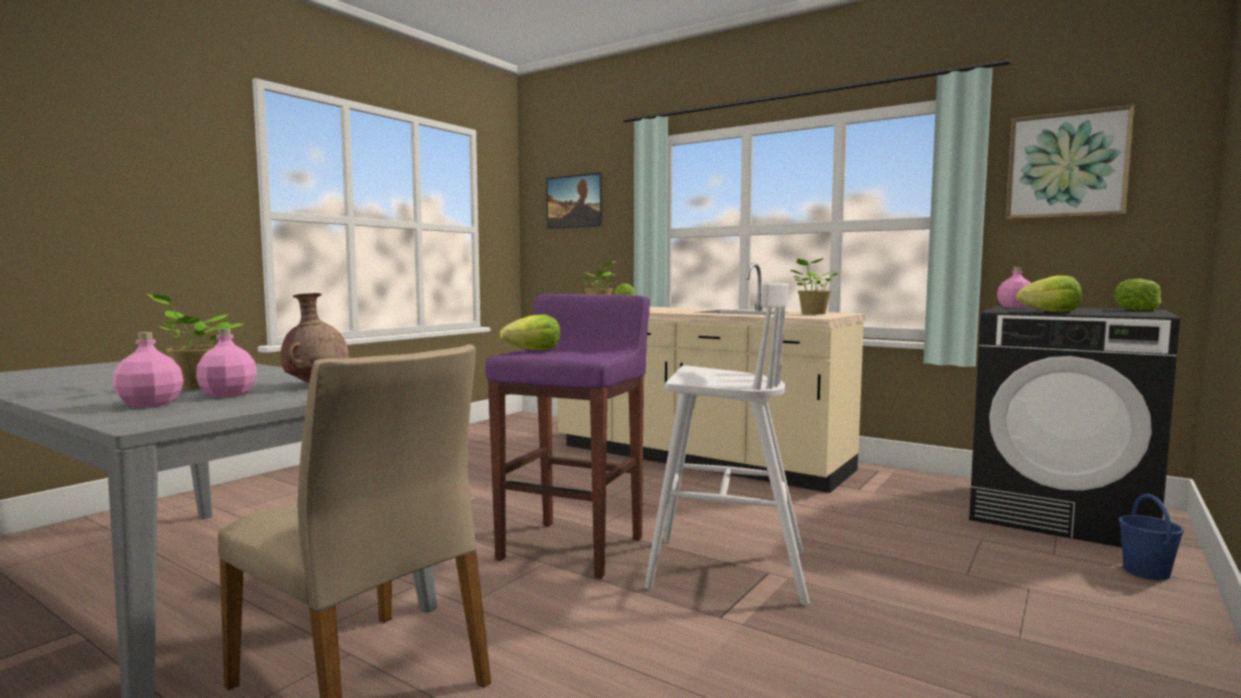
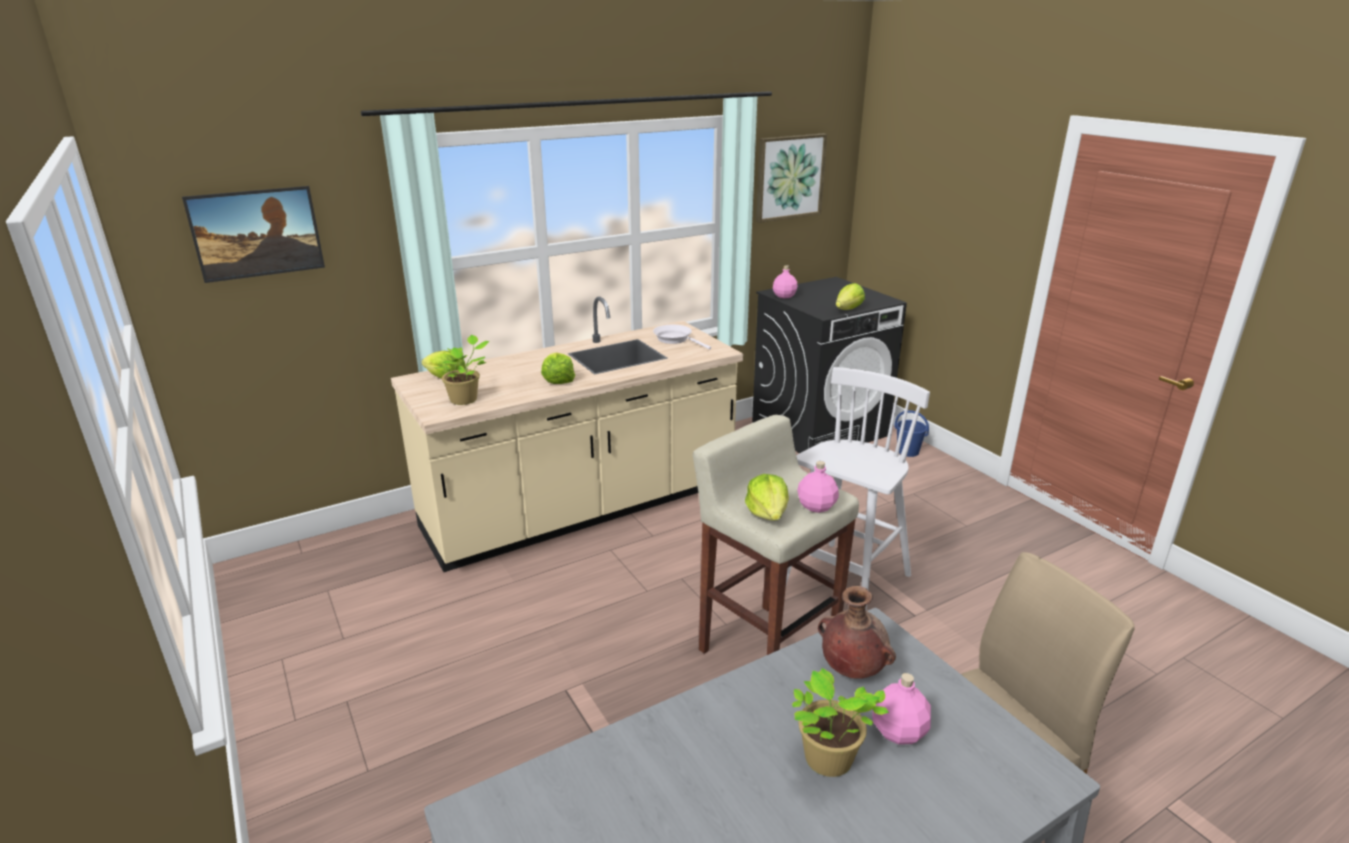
camera: 65 degrees left, 20 degrees up
pink bottle [113,332,184,408] -> pink bottle moved to [797,461,839,513]
purple stool [485,294,650,579] -> beige stool [693,415,859,655]
potted plant [791,258,840,314] -> white frying pan [653,325,711,350]
lettuce [1114,279,1161,310] -> lettuce moved to [541,352,575,384]

